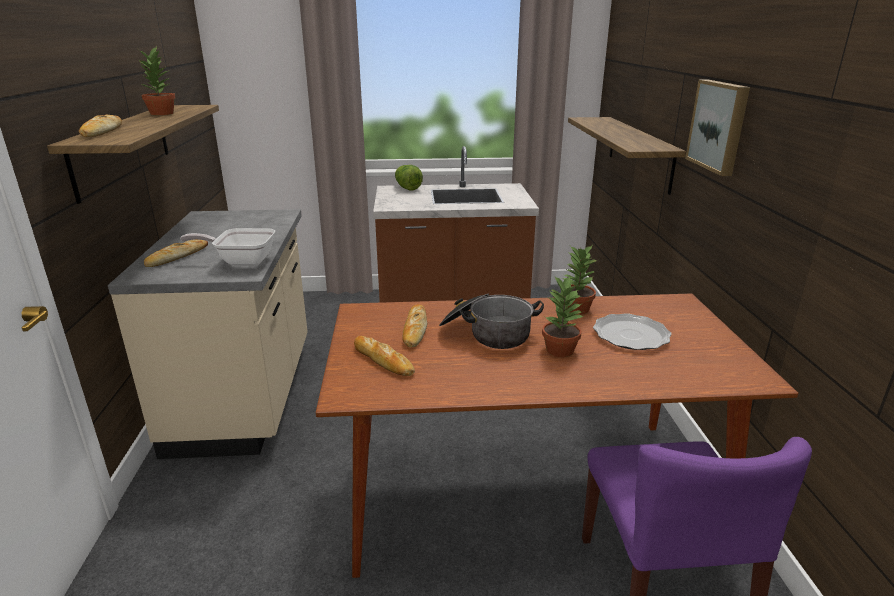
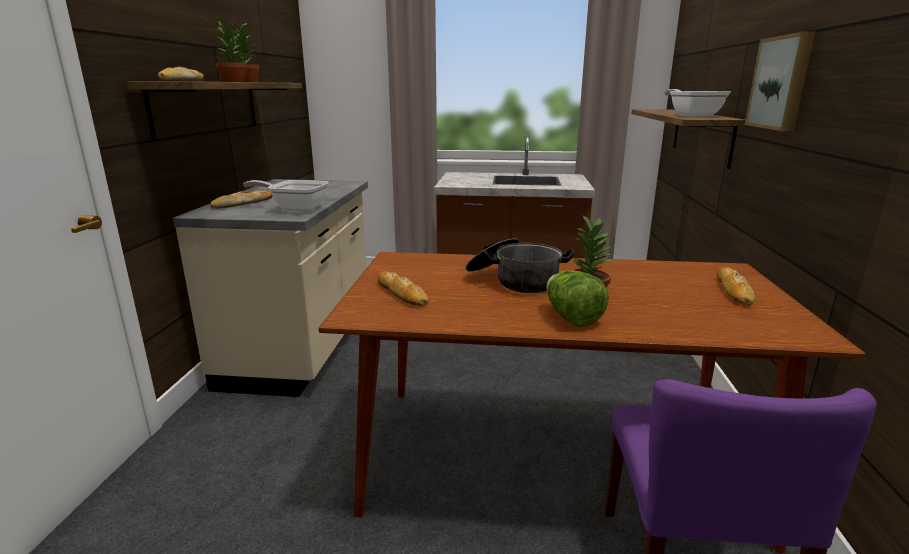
camera: 10 degrees right, 5 degrees down
lettuce [395,165,423,191] -> lettuce moved to [546,271,609,327]
bread [403,304,427,347] -> bread moved to [717,267,755,305]
potted plant [563,246,598,315] -> potted plant moved to [214,16,247,82]
plate [593,313,671,350] -> none
none -> frying pan [664,89,730,117]

